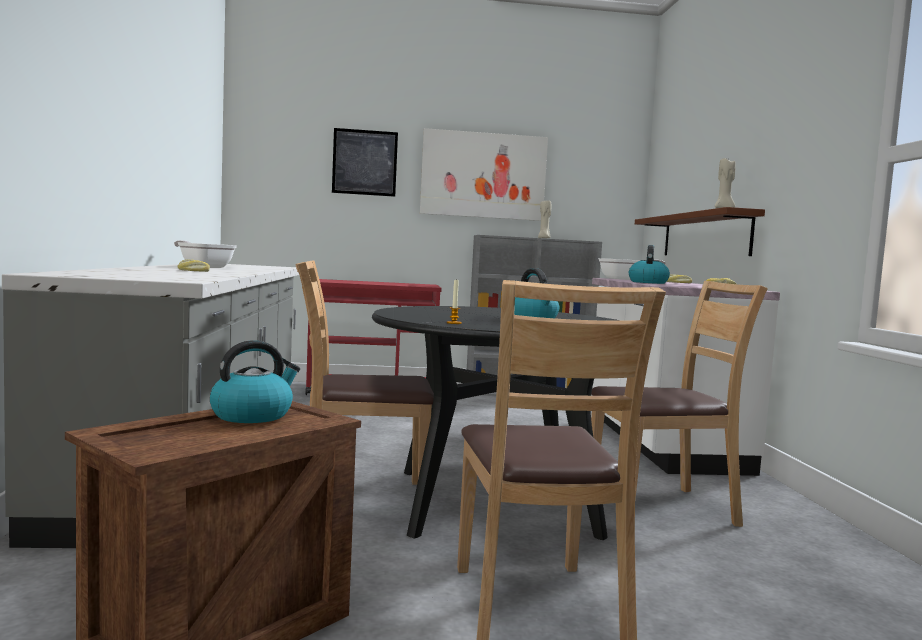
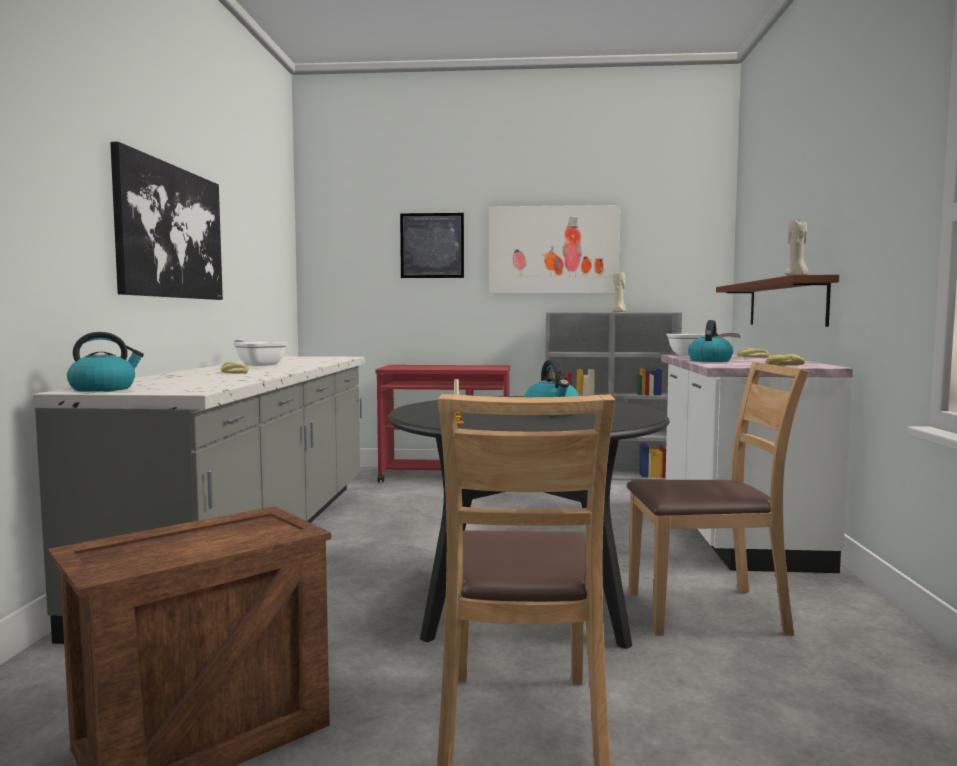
camera: 10 degrees right, 0 degrees up
kettle [210,340,300,423] -> kettle moved to [67,332,144,392]
brown chair [295,261,434,485] -> none
none -> picture [110,142,223,300]

